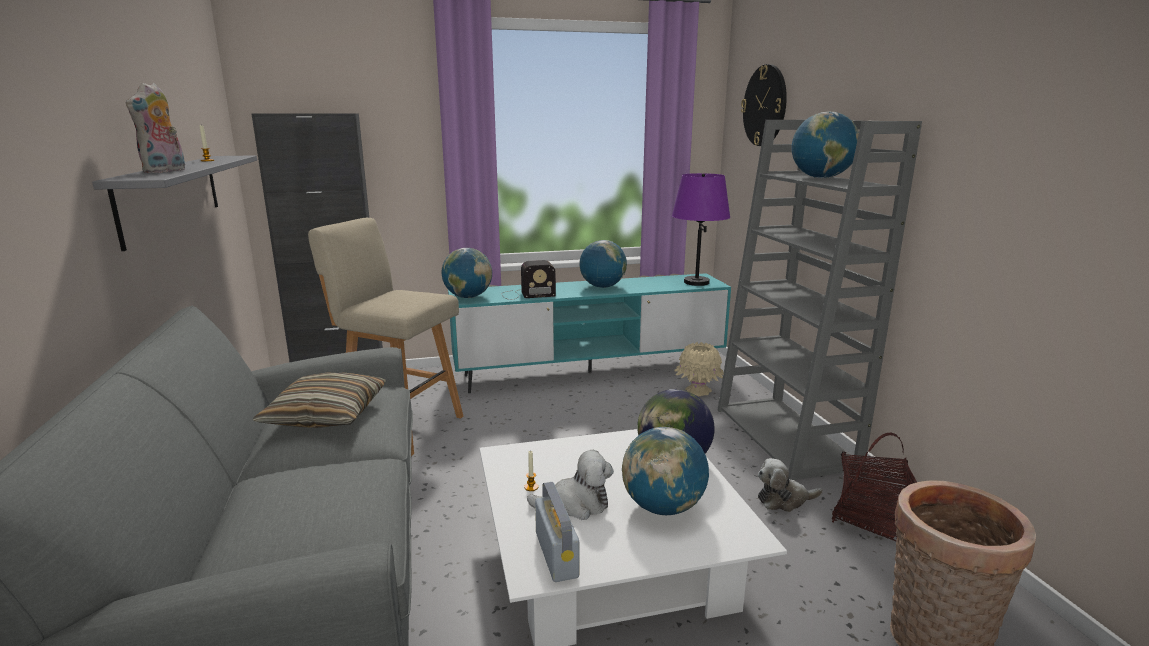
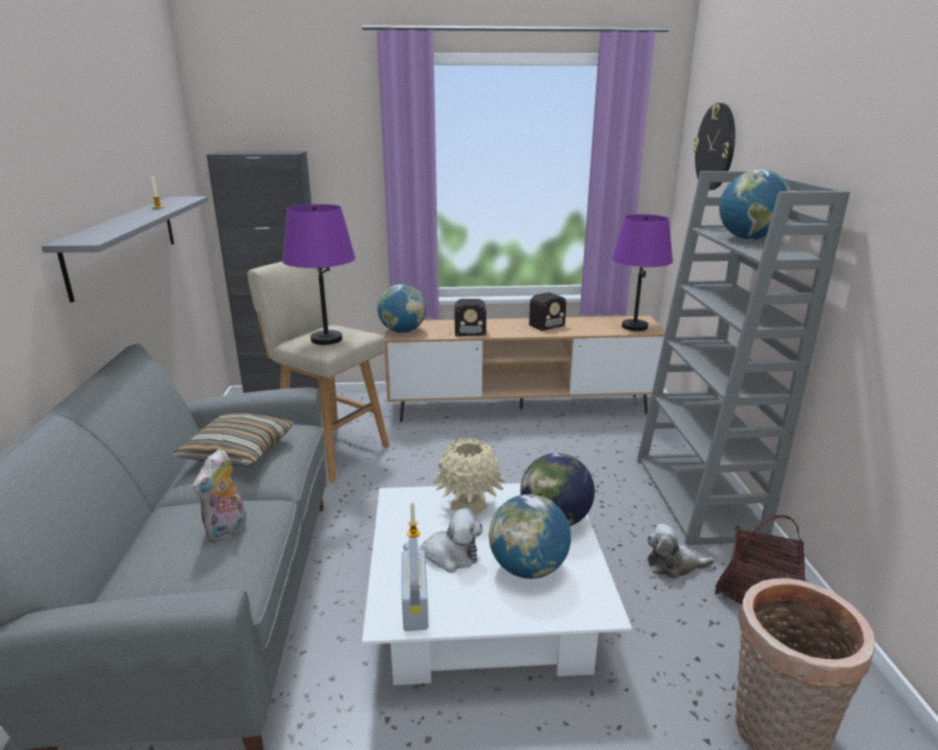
camera: 10 degrees right, 5 degrees up
plush toy [126,83,185,173] -> plush toy moved to [193,449,246,542]
turquoise tv stand [448,273,731,393] -> brown tv stand [384,316,665,422]
globe [579,240,627,288] -> radio [512,292,566,334]
beige vase [674,342,724,396] -> beige vase moved to [432,437,506,516]
none -> purple table lamp [282,204,356,345]

